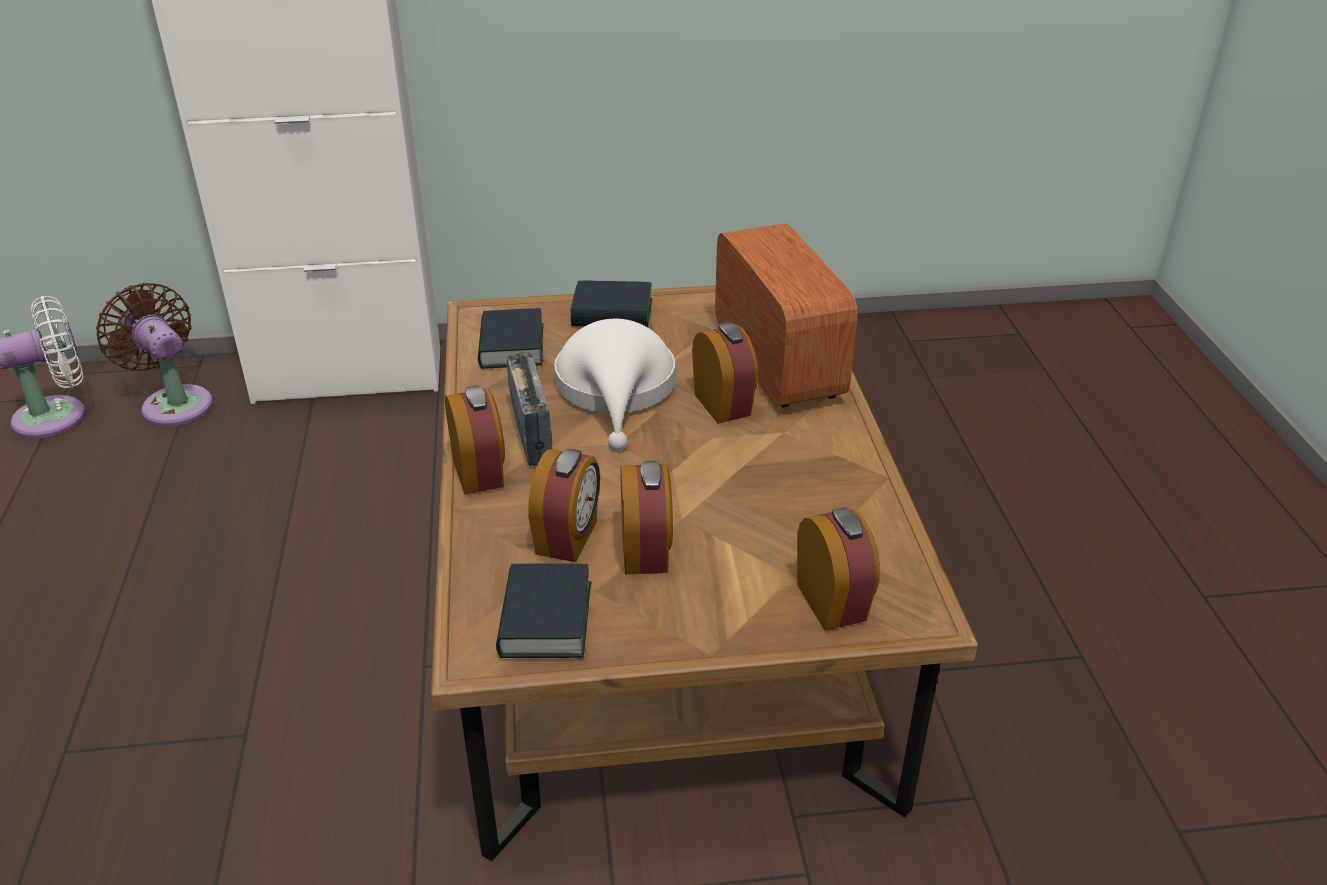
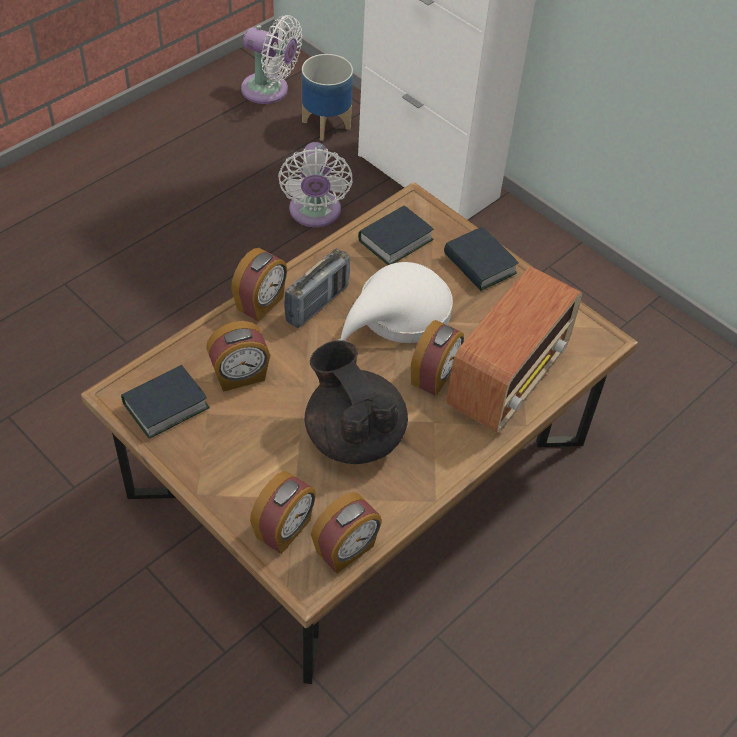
camera: 50 degrees right, 15 degrees up
brown fan [96,283,213,427] -> planter [302,54,353,141]
alarm clock [620,461,673,575] -> alarm clock moved to [311,492,382,574]
none -> white fan [278,142,353,227]
none -> black teapot [304,340,408,464]

